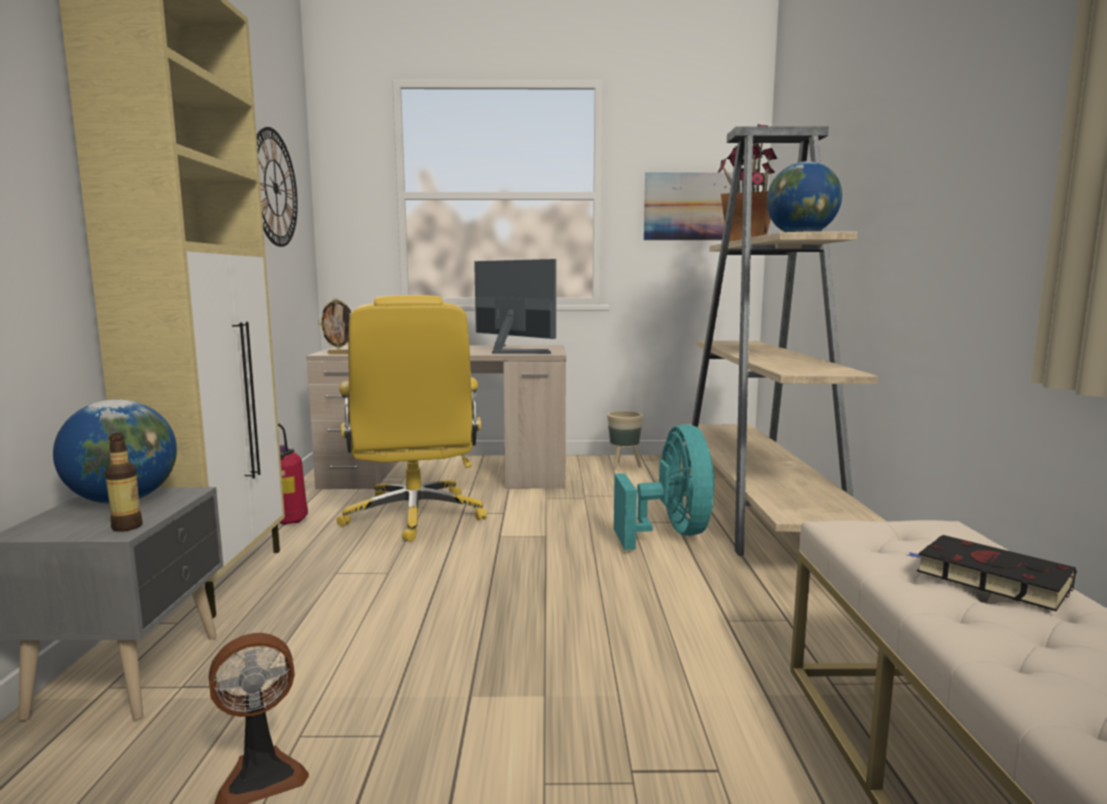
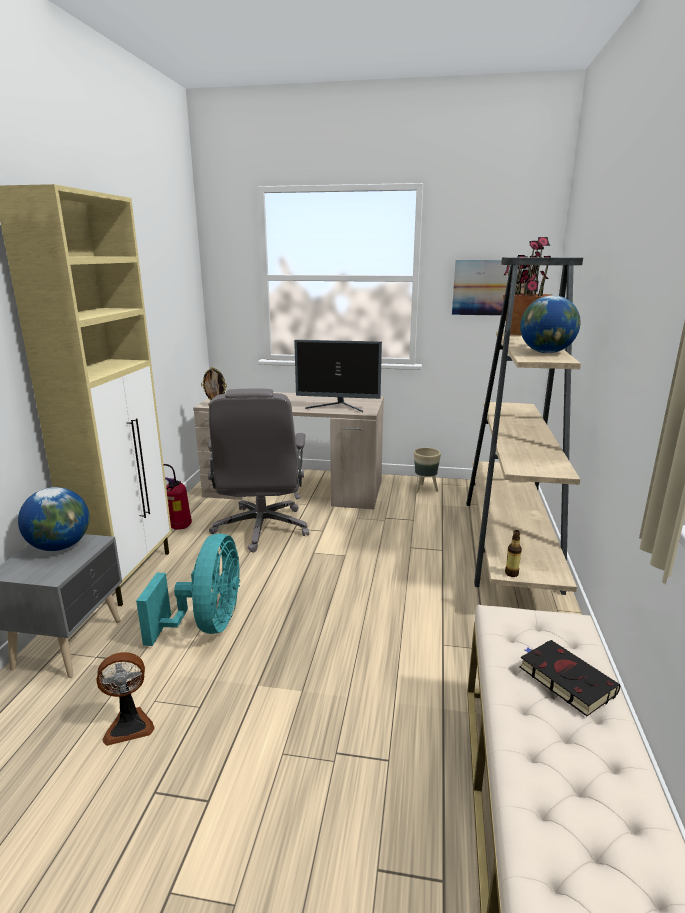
camera: 10 degrees right, 10 degrees up
bottle [105,433,143,532] -> bottle moved to [505,530,522,577]
wall clock [257,127,298,247] -> none
yellow office chair [337,295,487,542] -> grey office chair [208,389,309,553]
monitor [474,259,556,354] -> monitor turned 135 degrees clockwise [294,340,382,412]
turquoise fan [614,424,715,550] -> turquoise fan moved to [136,533,240,646]

